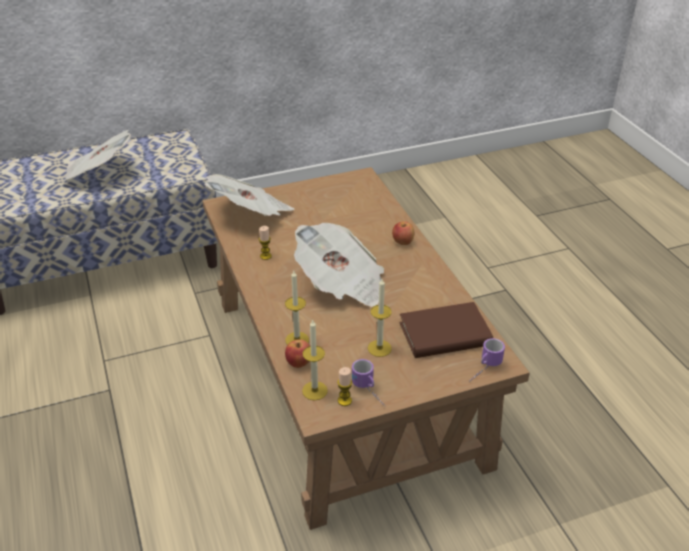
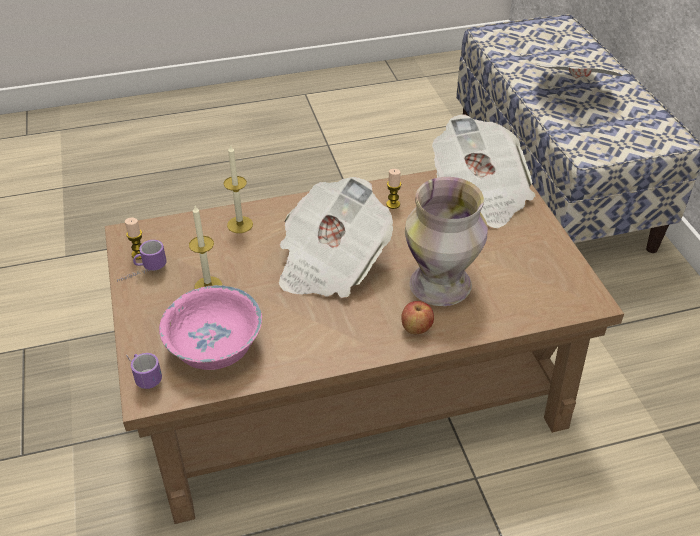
camera: 95 degrees right, 5 degrees up
apple [285,339,310,368] -> none
candle [302,319,328,400] -> none
brown book [399,302,493,358] -> pink bowl [159,285,262,370]
none -> vase [405,177,488,306]

